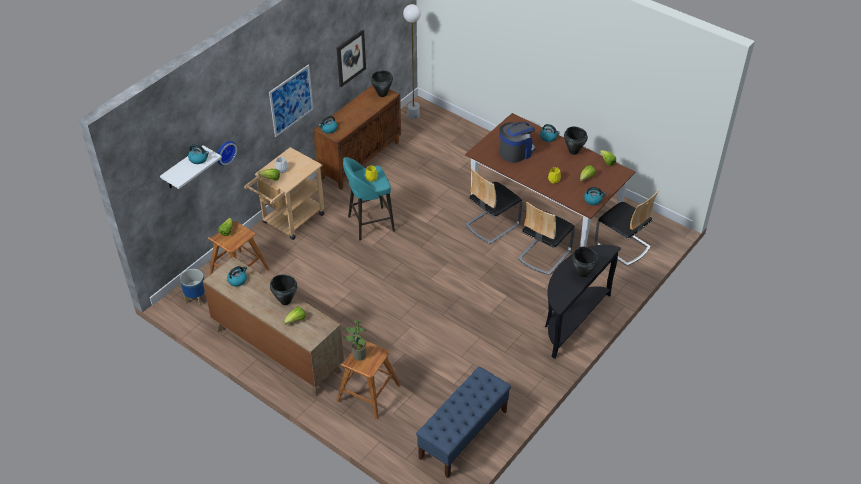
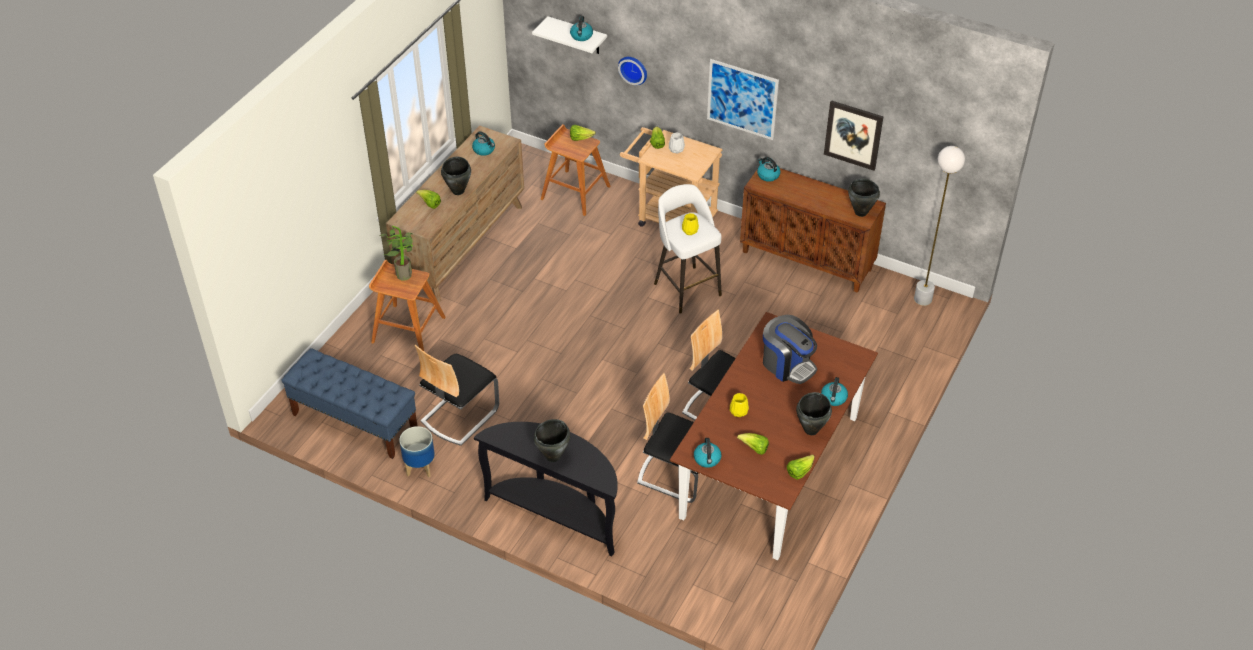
camera: 80 degrees right, 0 degrees up
planter [180,269,206,306] -> planter moved to [399,426,435,477]
turquoise stool [343,157,395,241] -> white stool [654,184,722,314]
chair [595,190,659,266] -> chair moved to [415,345,499,446]

